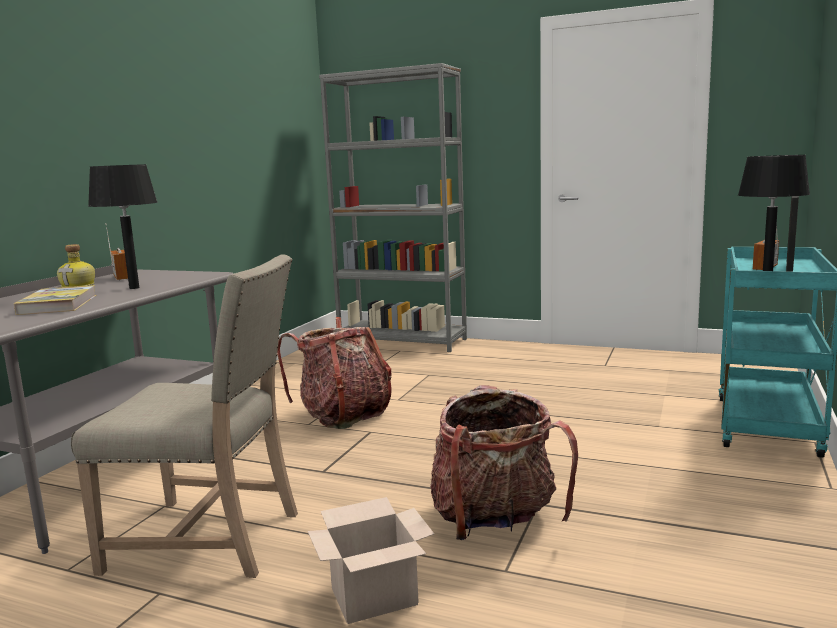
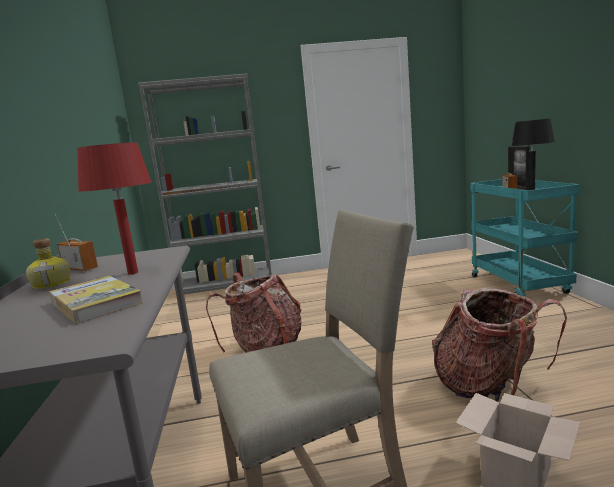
camera: 30 degrees left, 0 degrees up
black table lamp [88,164,158,289] -> red table lamp [77,142,152,275]

